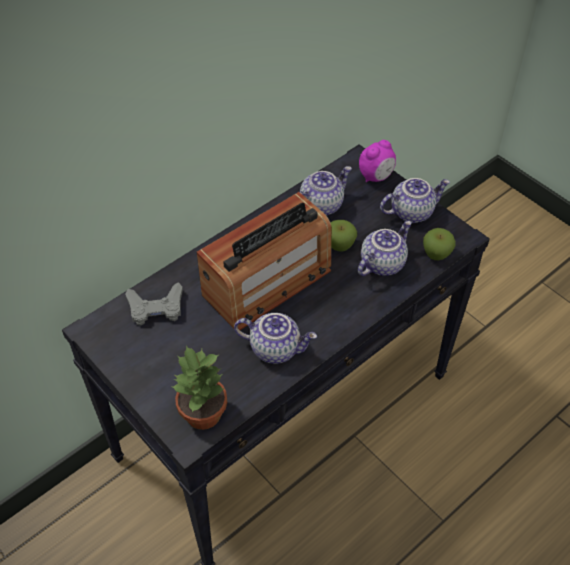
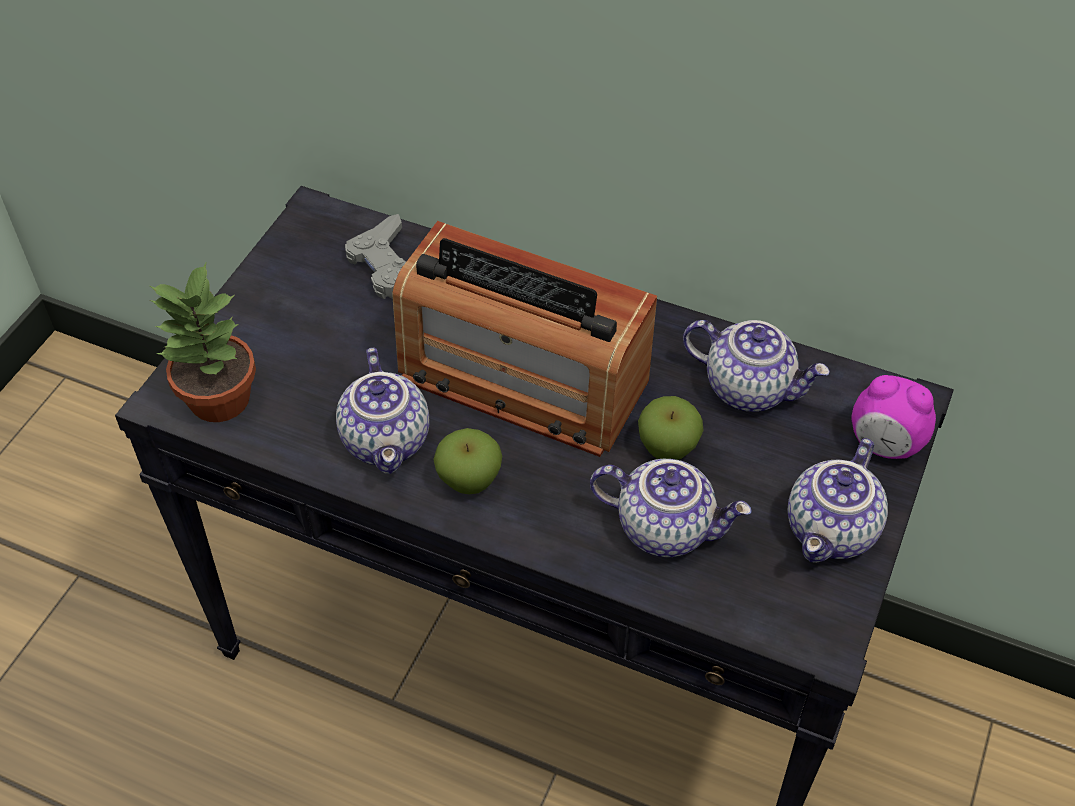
camera: 65 degrees right, 0 degrees up
teapot [380,178,450,223] -> teapot turned 75 degrees clockwise [788,438,888,563]
apple [423,228,456,260] -> apple moved to [433,428,502,494]

